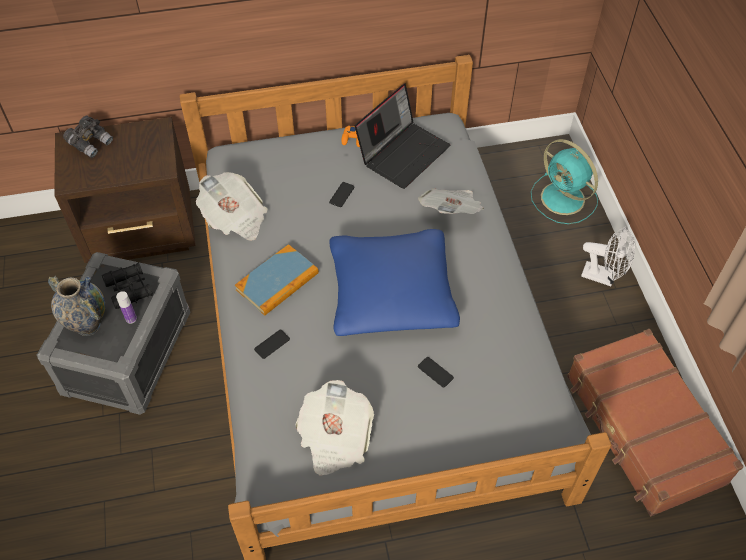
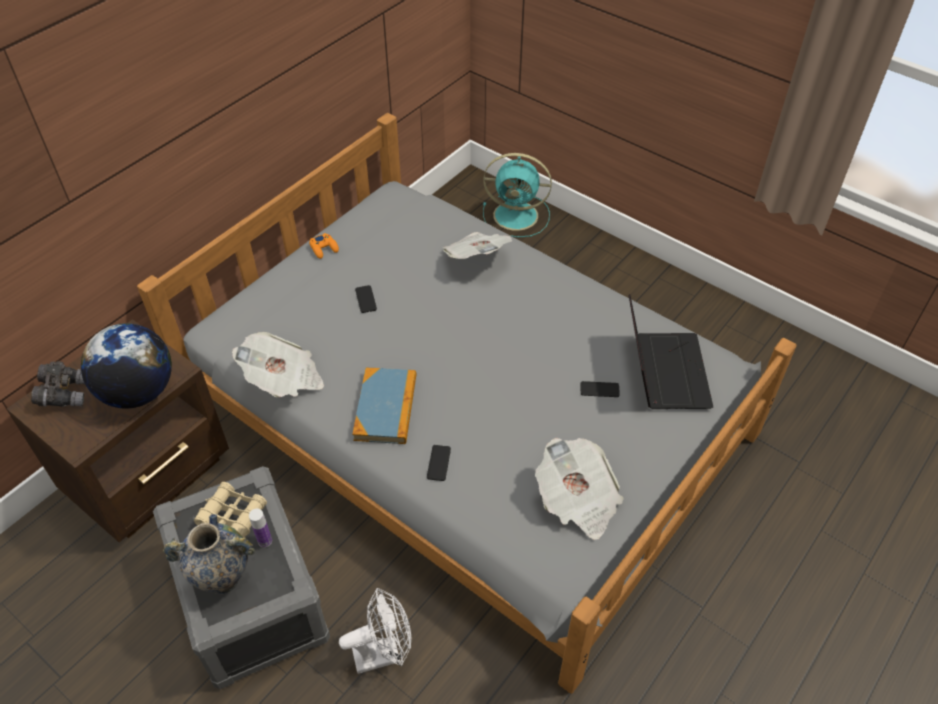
camera: 40 degrees left, 5 degrees down
black binoculars [102,262,153,309] -> beige binoculars [194,482,267,538]
blue pillow [329,229,460,336] -> none
laptop [355,83,450,189] -> laptop moved to [629,294,713,409]
brown suitcase [567,329,744,516] -> none
white fan [581,226,635,286] -> white fan moved to [339,588,411,674]
none -> globe [81,323,172,409]

